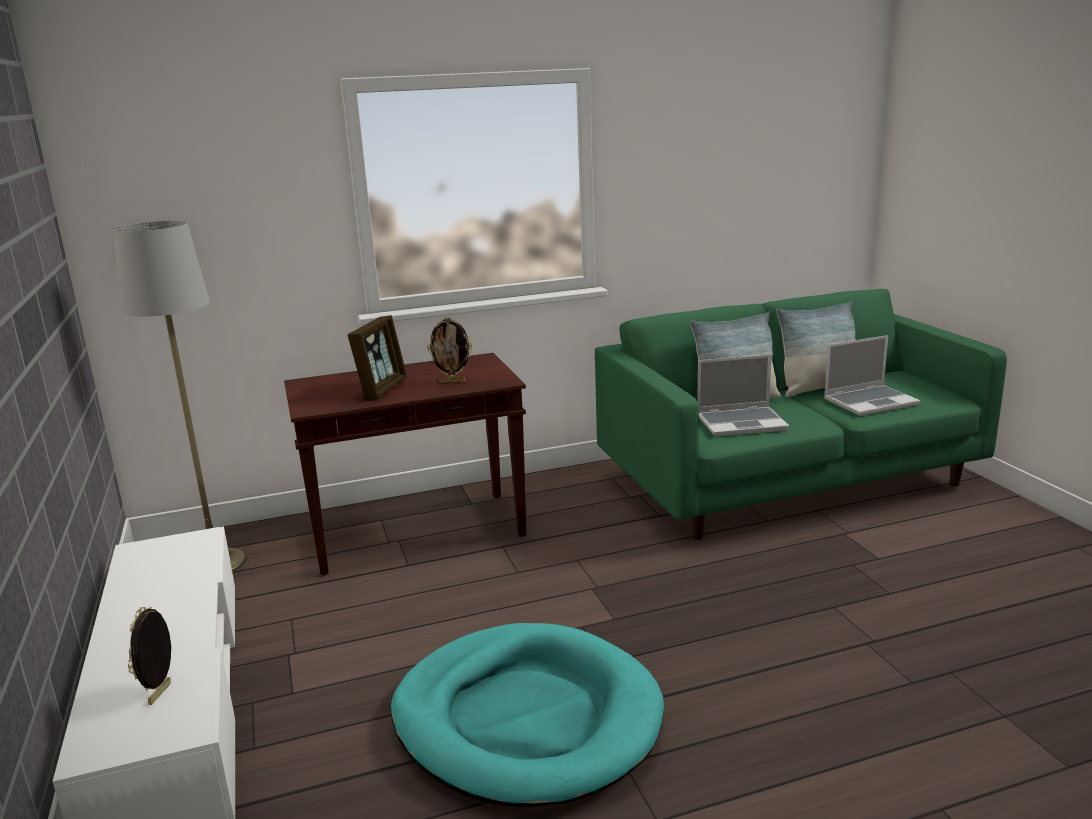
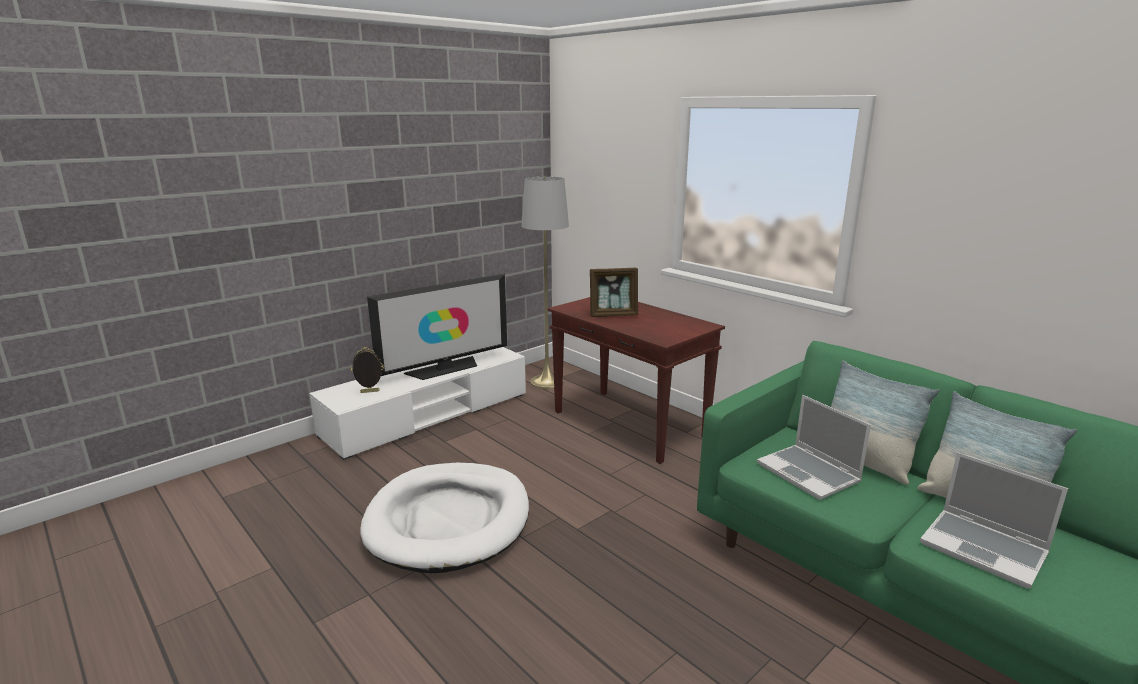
camera: 65 degrees right, 0 degrees up
turquoise dog bed [391,623,664,807] -> white dog bed [360,463,529,573]
picture frame [427,317,472,383] -> none
none -> television [367,274,507,380]

